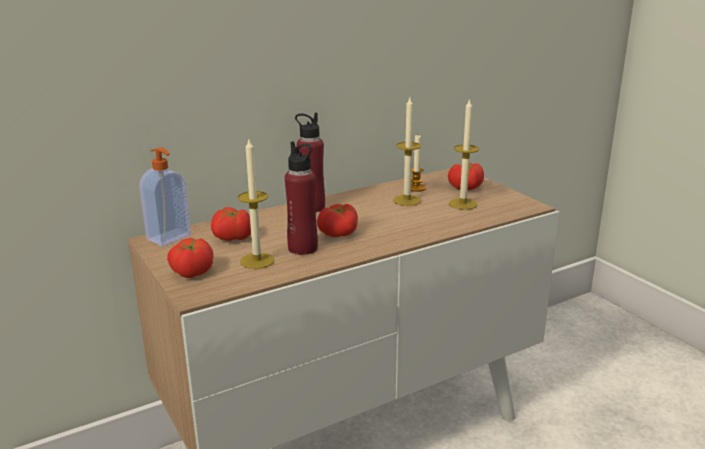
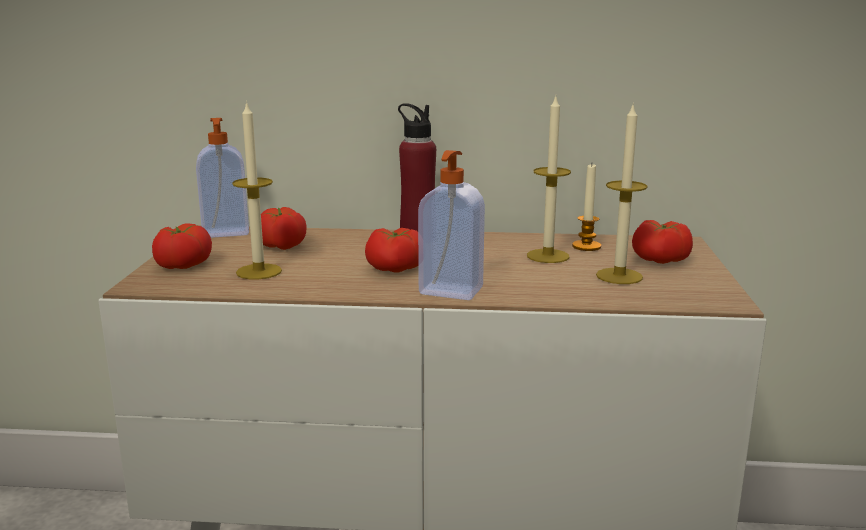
camera: 35 degrees right, 5 degrees down
red bottle [285,141,318,255] -> none
none -> soap dispenser [418,150,485,300]

